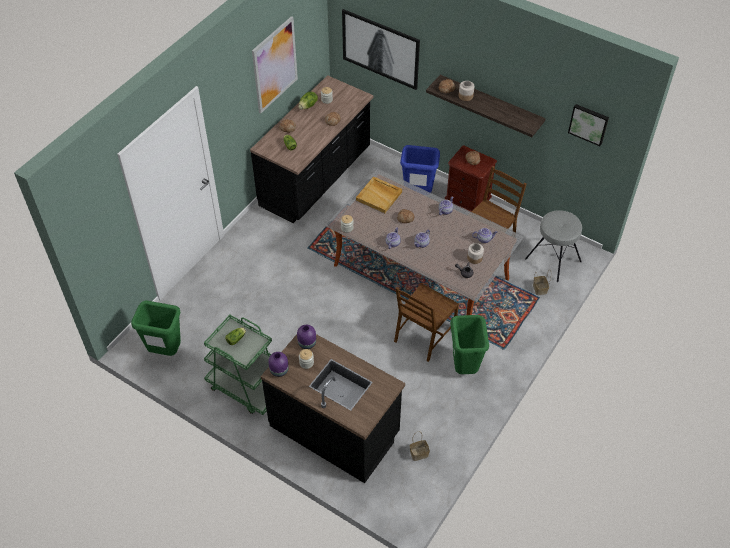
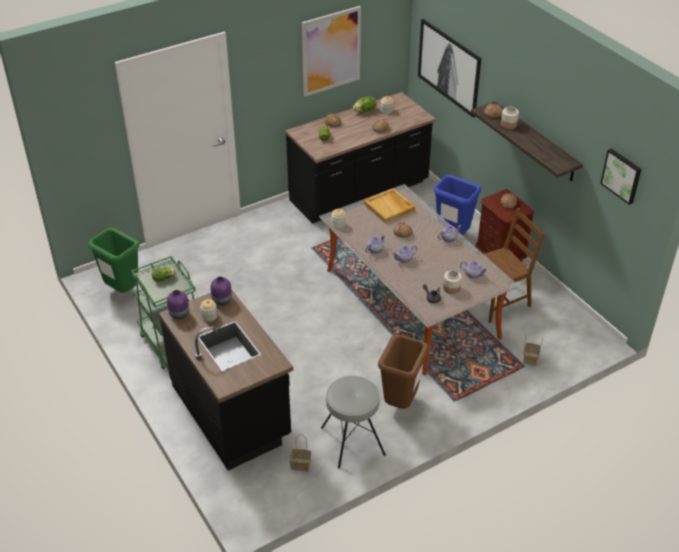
camera: 25 degrees right, 10 degrees down
brown chair [394,283,459,362] -> none
green trash can [450,315,489,374] -> brown trash can [378,335,429,409]
grey stool [525,211,582,282] -> grey stool moved to [321,376,386,469]

